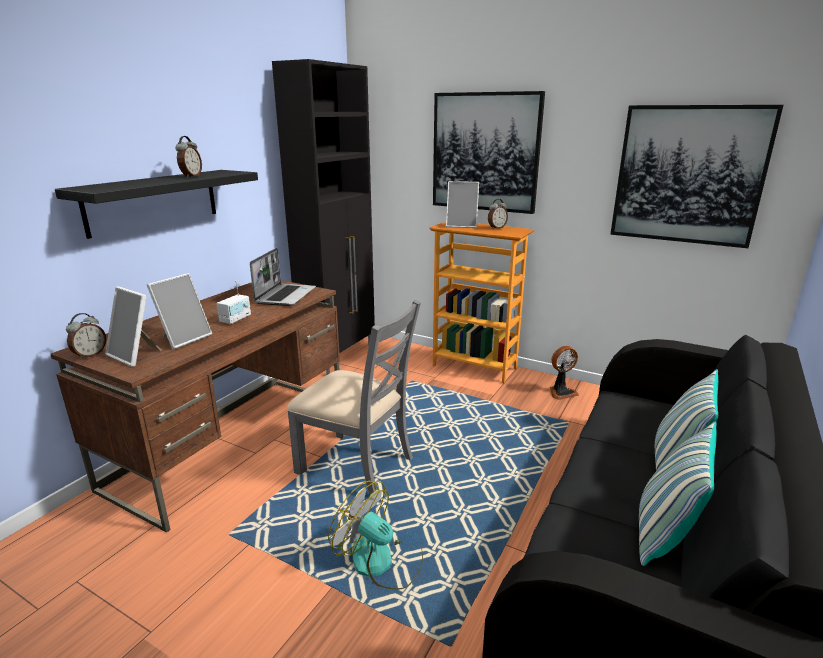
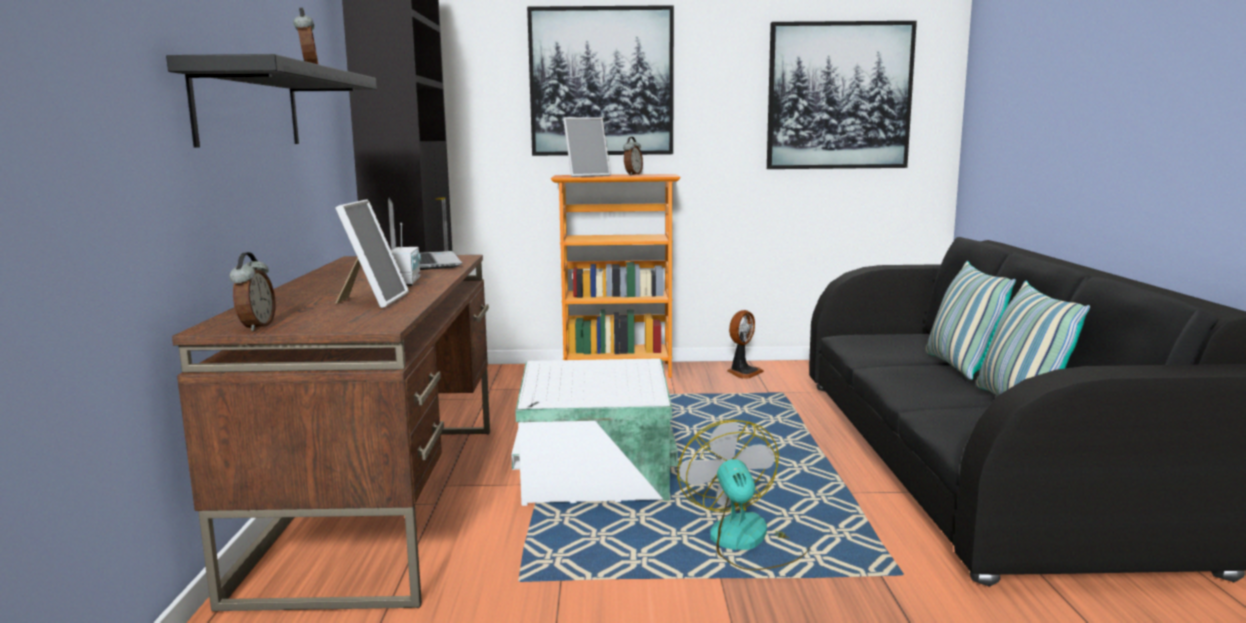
camera: 30 degrees left, 10 degrees down
picture frame [105,286,161,367] -> none
grey chair [287,300,421,495] -> white storage box [511,358,678,506]
fan [328,481,423,590] -> fan turned 75 degrees clockwise [677,419,810,570]

